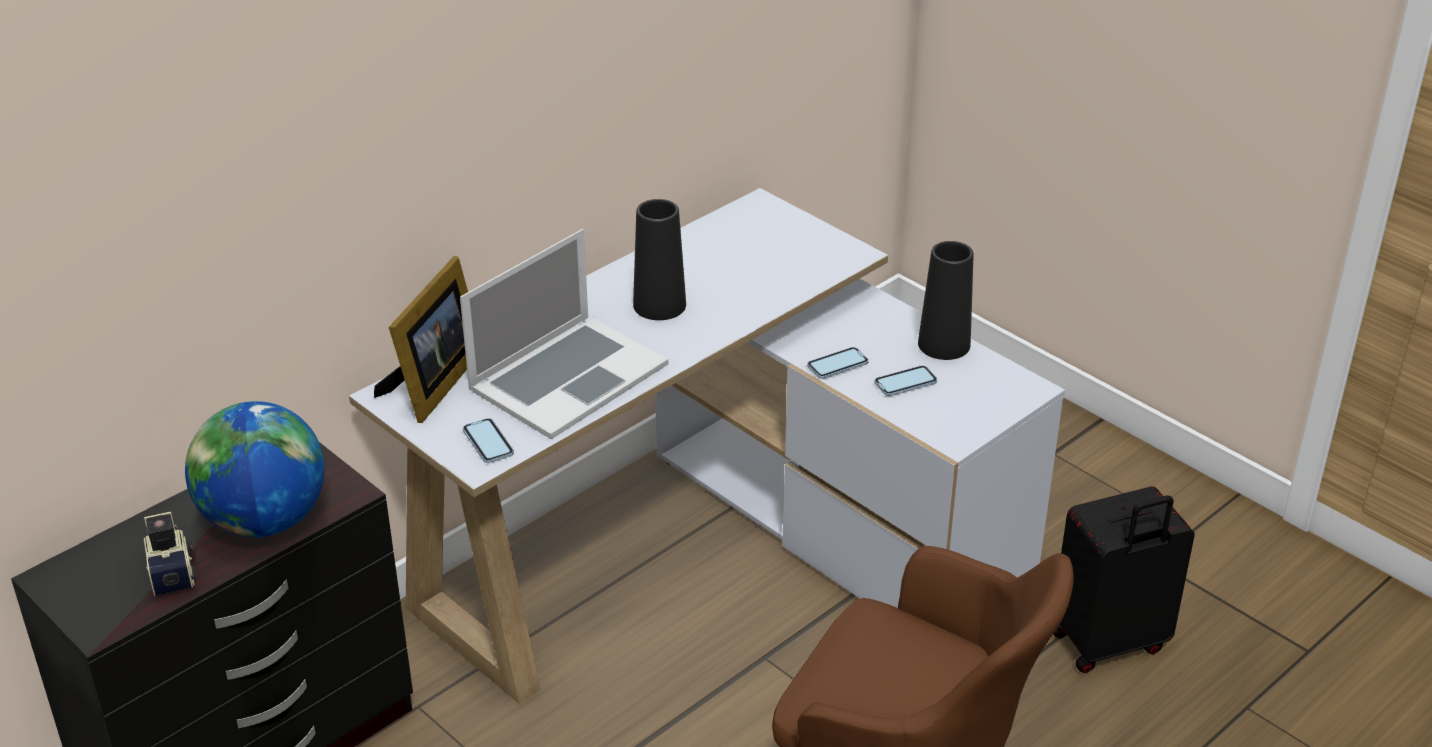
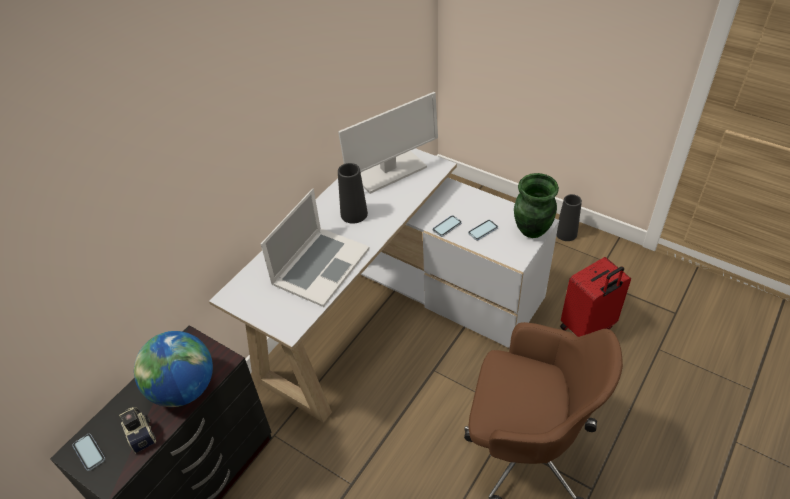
camera: 10 degrees left, 10 degrees up
picture frame [374,256,468,423] -> none
phone [463,418,514,463] -> phone moved to [72,434,105,471]
black vase [918,241,973,360] -> black vase moved to [556,194,582,241]
black suitcase [1053,486,1195,673] -> red suitcase [560,257,631,337]
none -> monitor [338,92,438,194]
none -> green vase [514,173,559,238]

